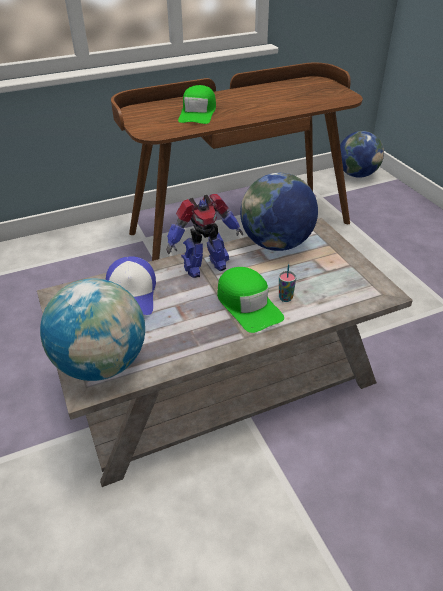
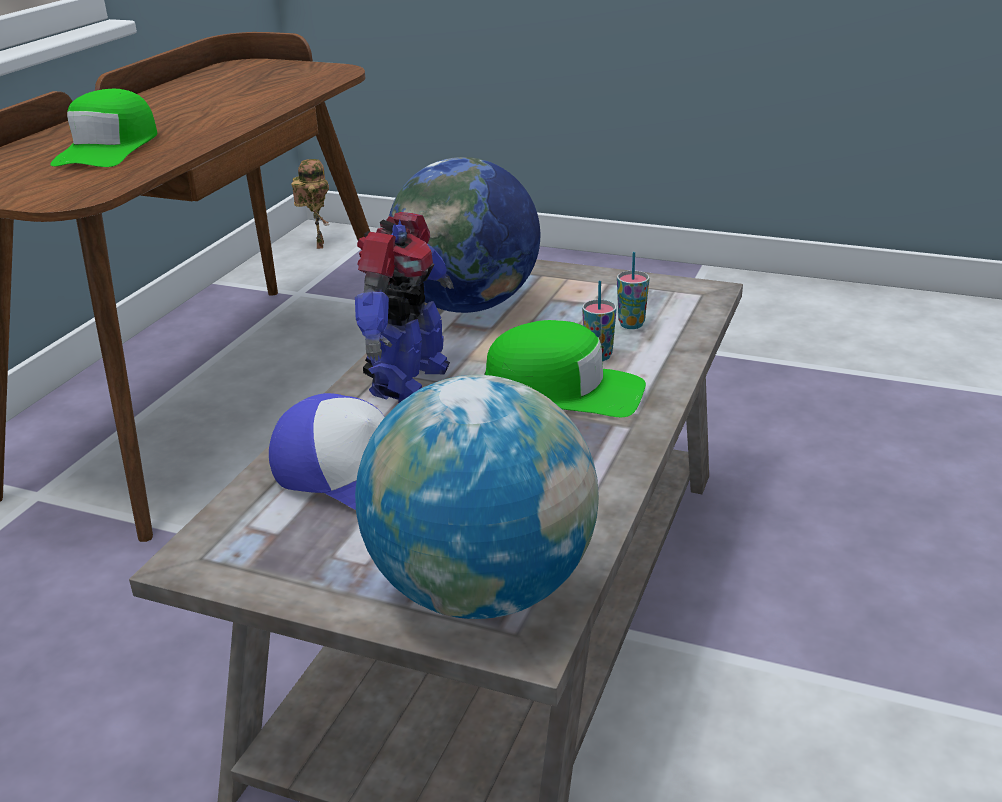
camera: 45 degrees left, 10 degrees down
green cap [178,85,216,124] -> green cap turned 45 degrees clockwise [51,89,158,167]
globe [340,131,384,178] -> toy robot [291,159,329,249]
none -> cup [617,252,649,329]

